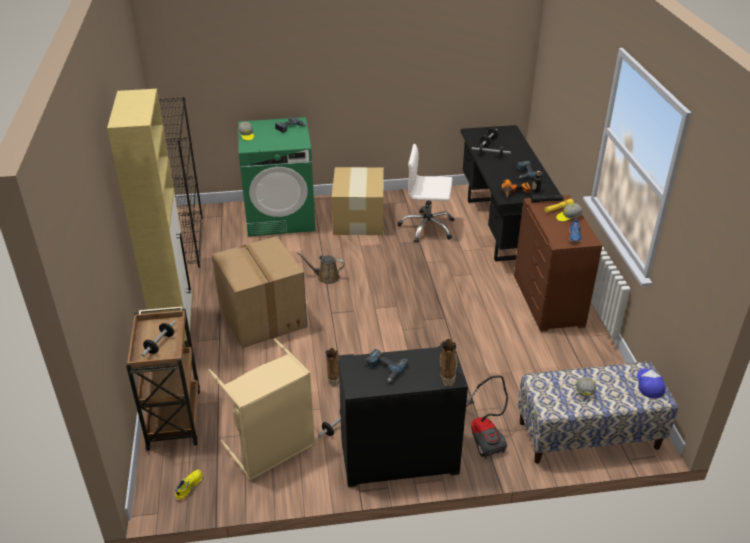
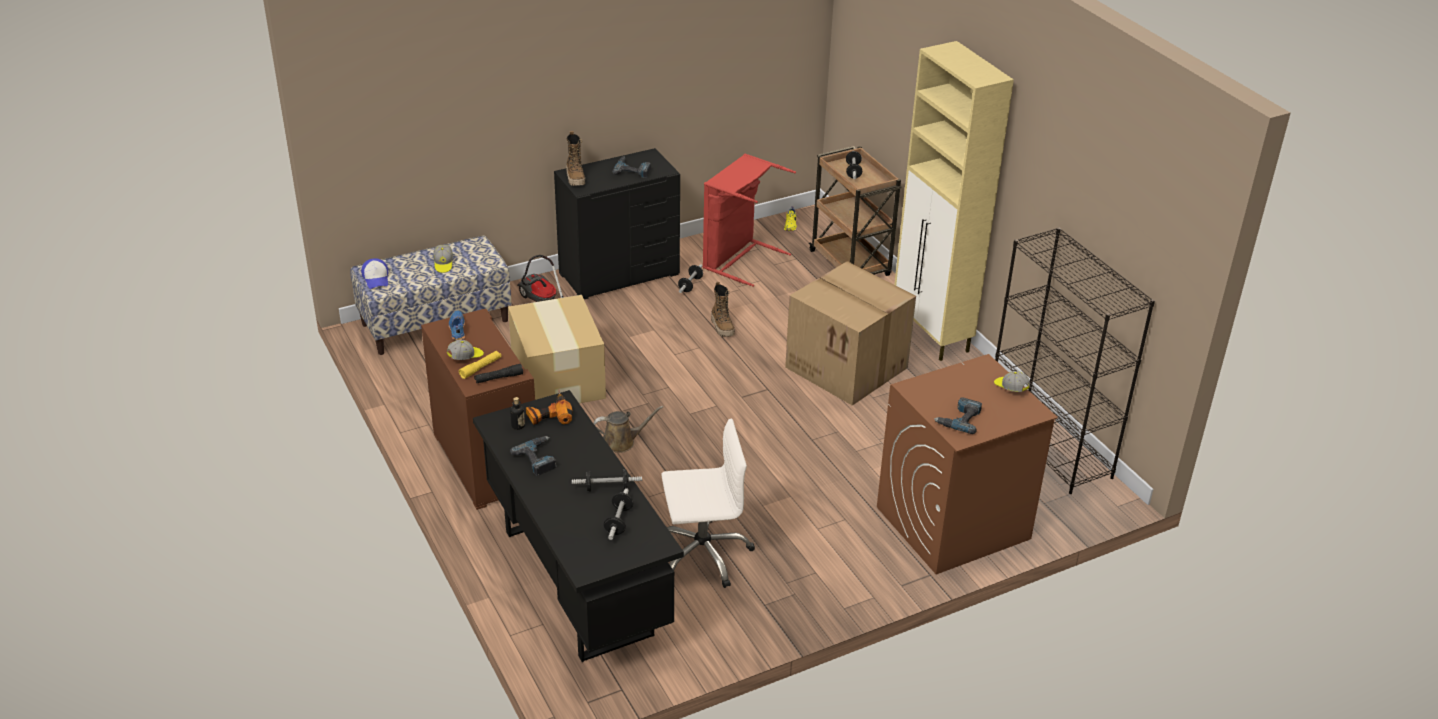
camera: 160 degrees right, 0 degrees up
beige laundry basket [208,339,315,481] -> red laundry basket [703,154,796,287]
green washing machine [238,117,316,236] -> brown washing machine [877,354,1058,574]
brown watering can [297,252,345,284] -> brown watering can moved to [594,406,663,453]
cardboard box [332,167,384,235] -> cardboard box moved to [508,295,606,403]

